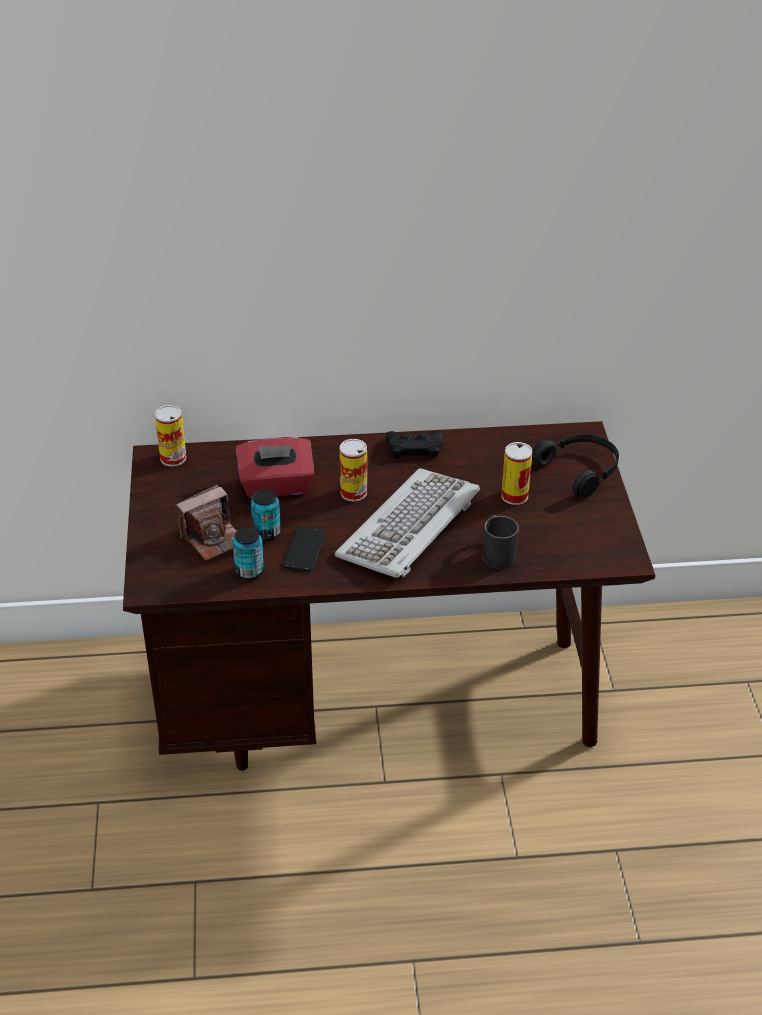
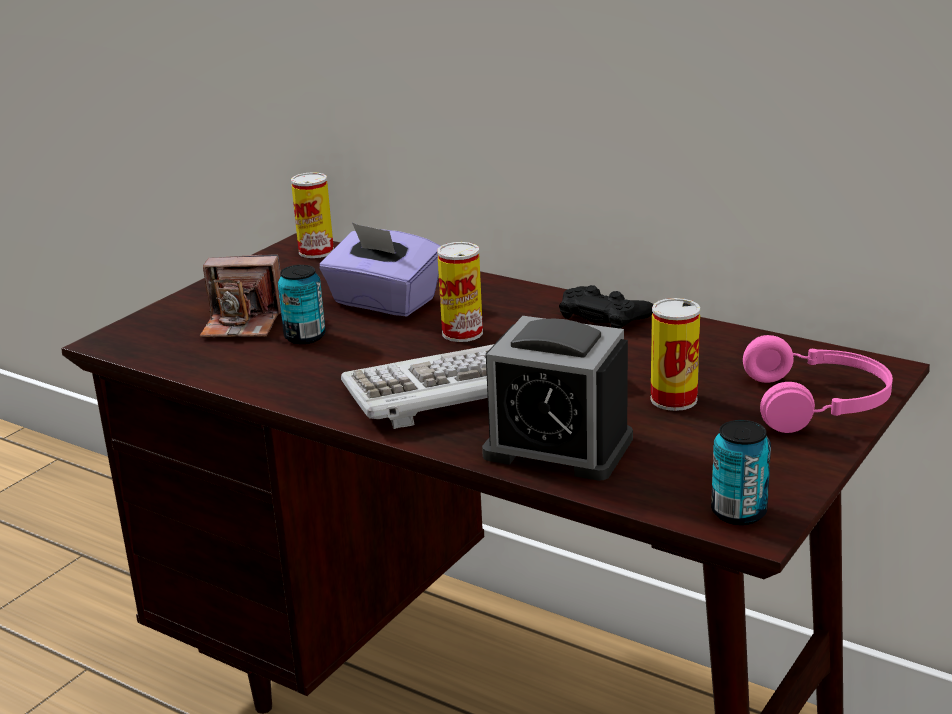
camera: 40 degrees right, 15 degrees down
can [233,527,264,580] -> can moved to [711,420,771,525]
red tissue box [236,437,315,498] -> purple tissue box [319,223,440,317]
phone [283,527,326,571] -> none
black mug [482,515,519,569] -> alarm clock [482,316,633,481]
black headphones [532,435,619,498] -> pink headphones [743,335,893,433]

